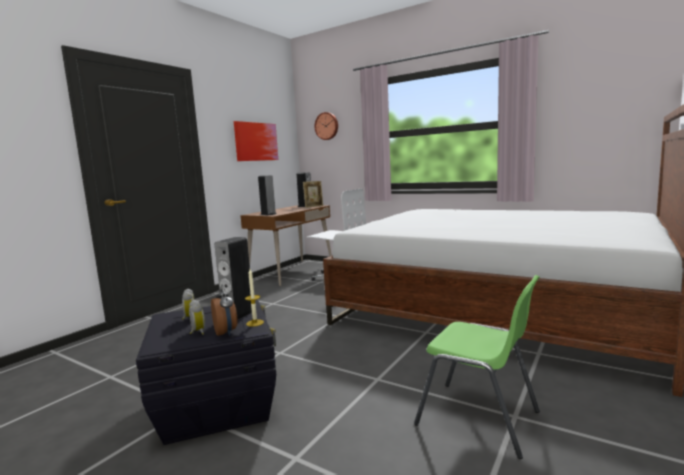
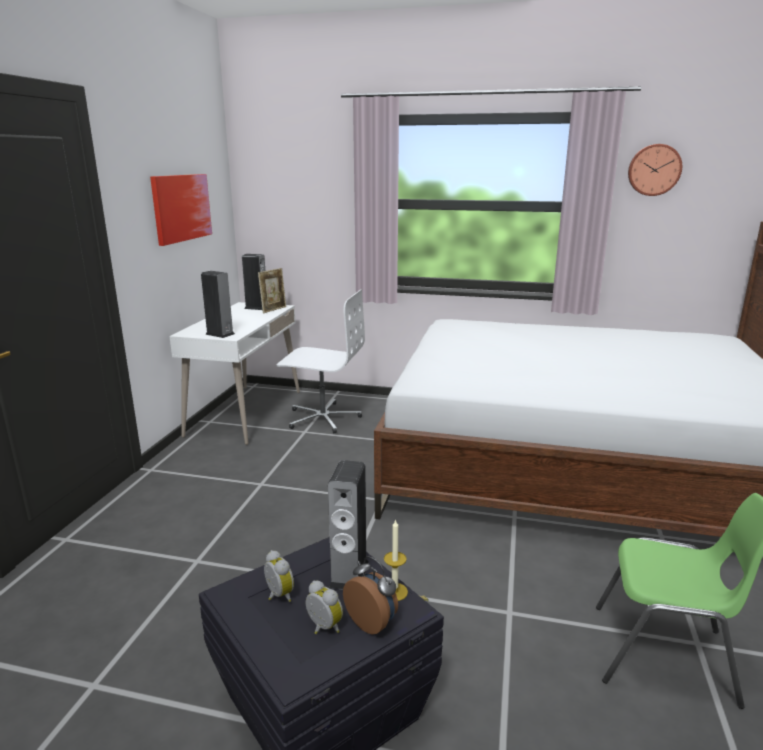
camera: 20 degrees left, 10 degrees up
brown desk [240,205,332,286] -> white desk [169,302,300,445]
wall clock [314,112,338,140] -> wall clock moved to [628,144,682,196]

